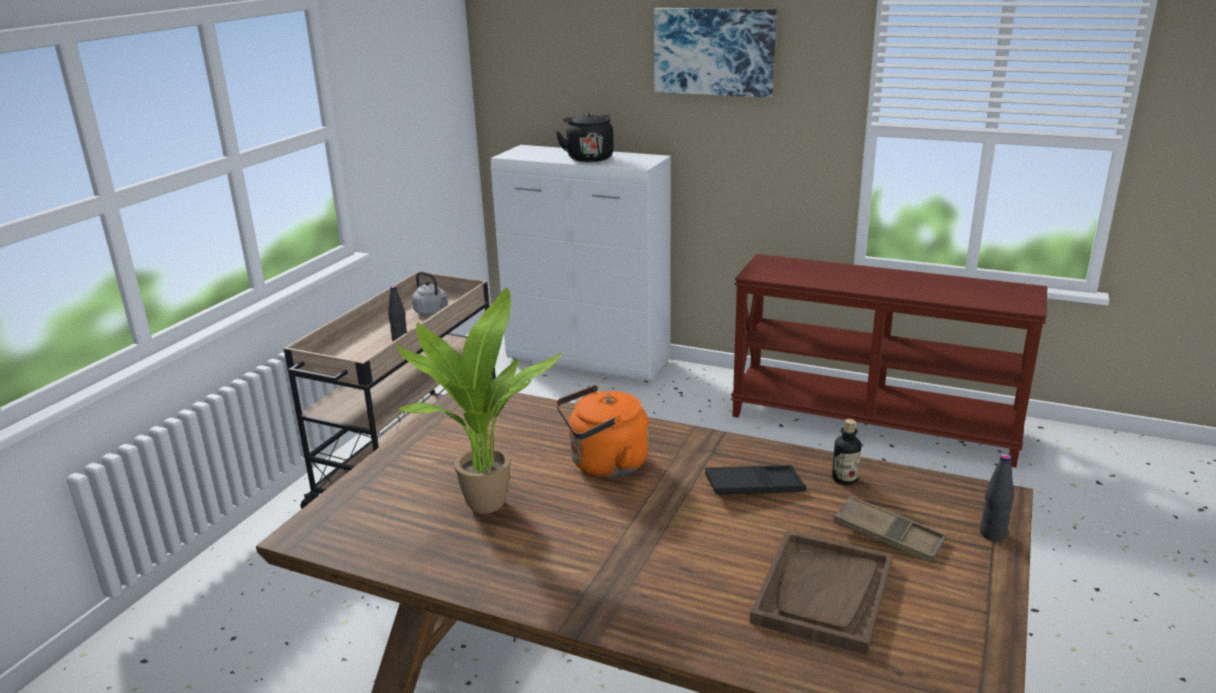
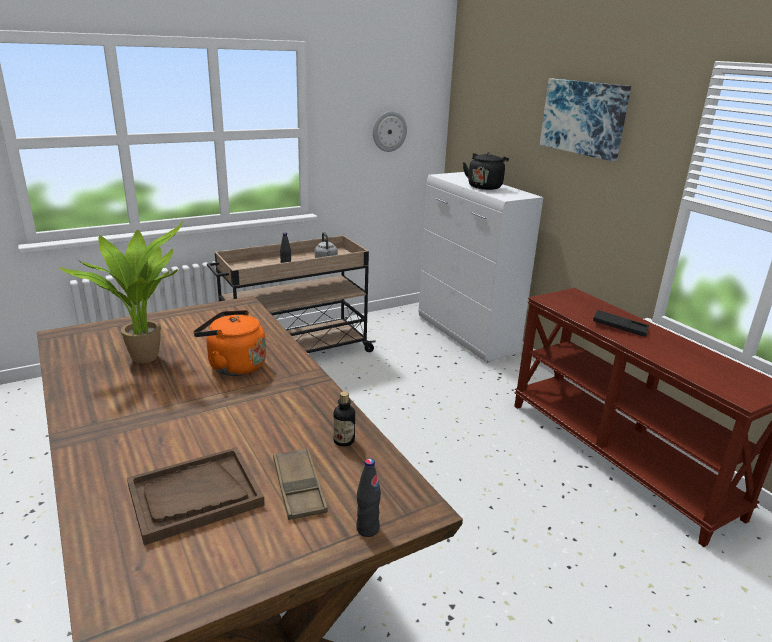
camera: 35 degrees right, 0 degrees up
black tray [705,465,806,496] -> black tray moved to [593,310,649,337]
none -> wall clock [373,111,407,152]

